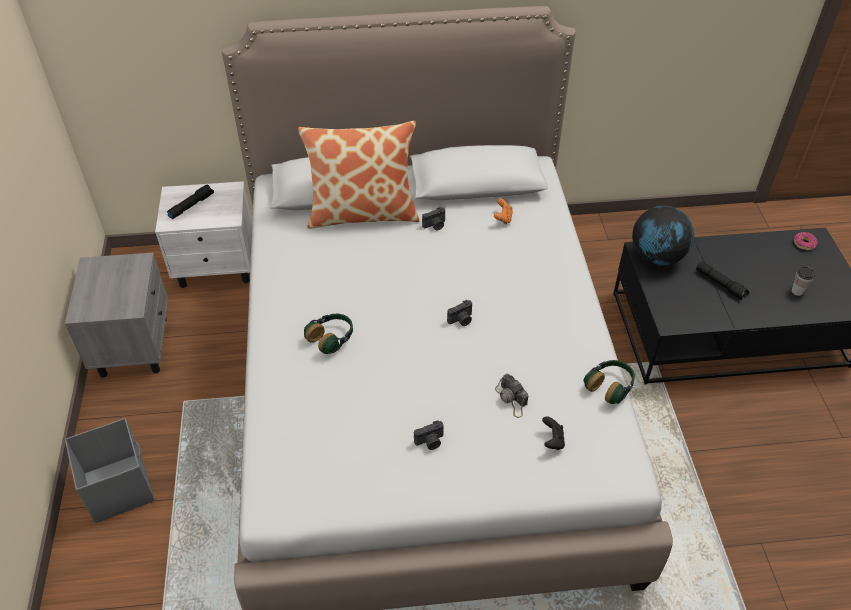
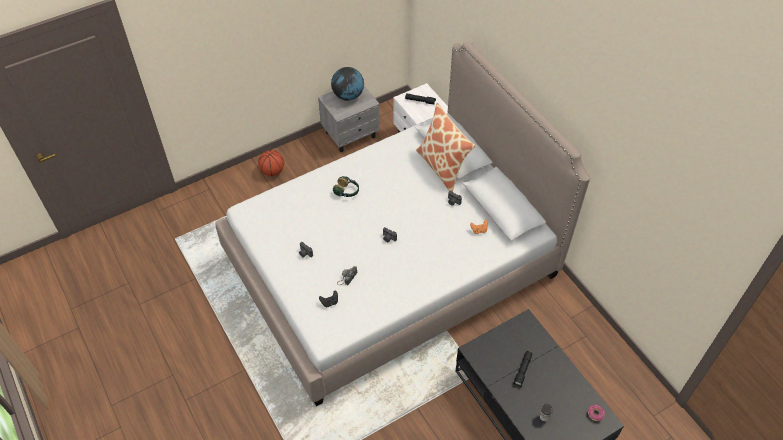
camera: 65 degrees right, 5 degrees up
grey storage box [65,418,155,523] -> basketball [258,150,284,176]
headphones [583,360,635,404] -> none
globe [632,206,694,266] -> globe moved to [331,67,364,101]

